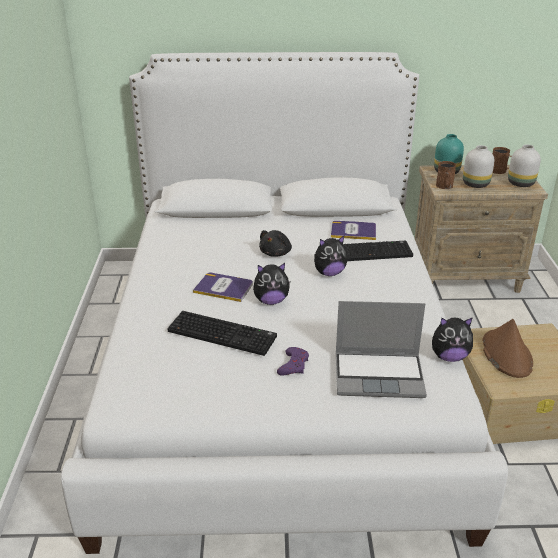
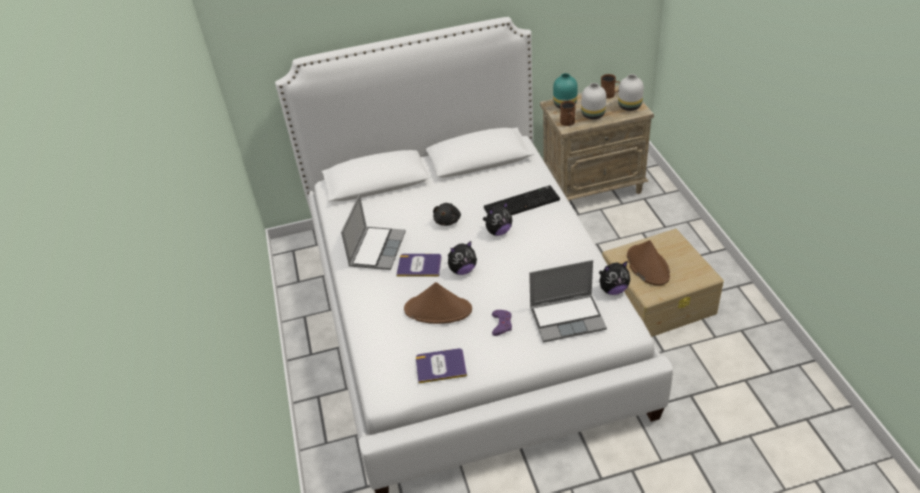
camera: 10 degrees left, 10 degrees up
keyboard [167,311,277,356] -> brown hat [404,282,472,324]
book [331,221,376,240] -> book moved to [416,348,467,383]
none -> laptop [341,194,406,270]

